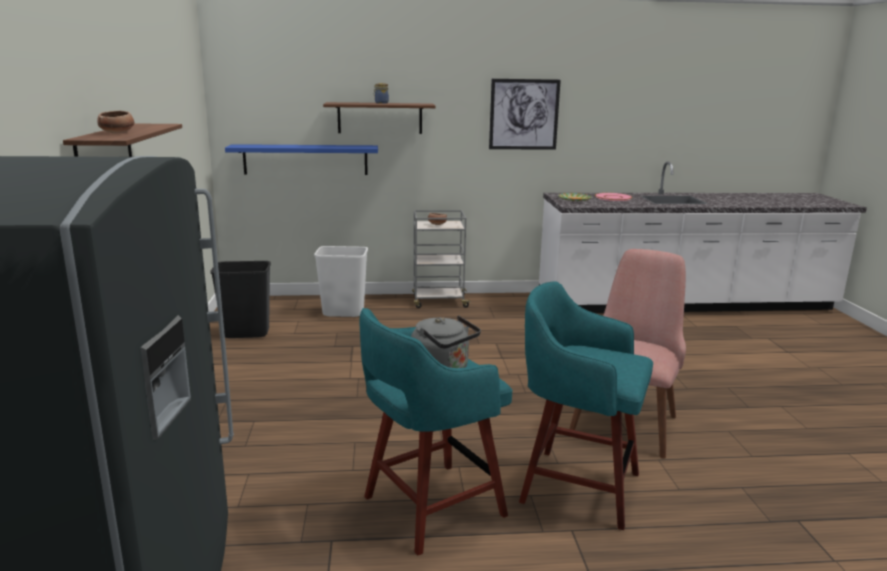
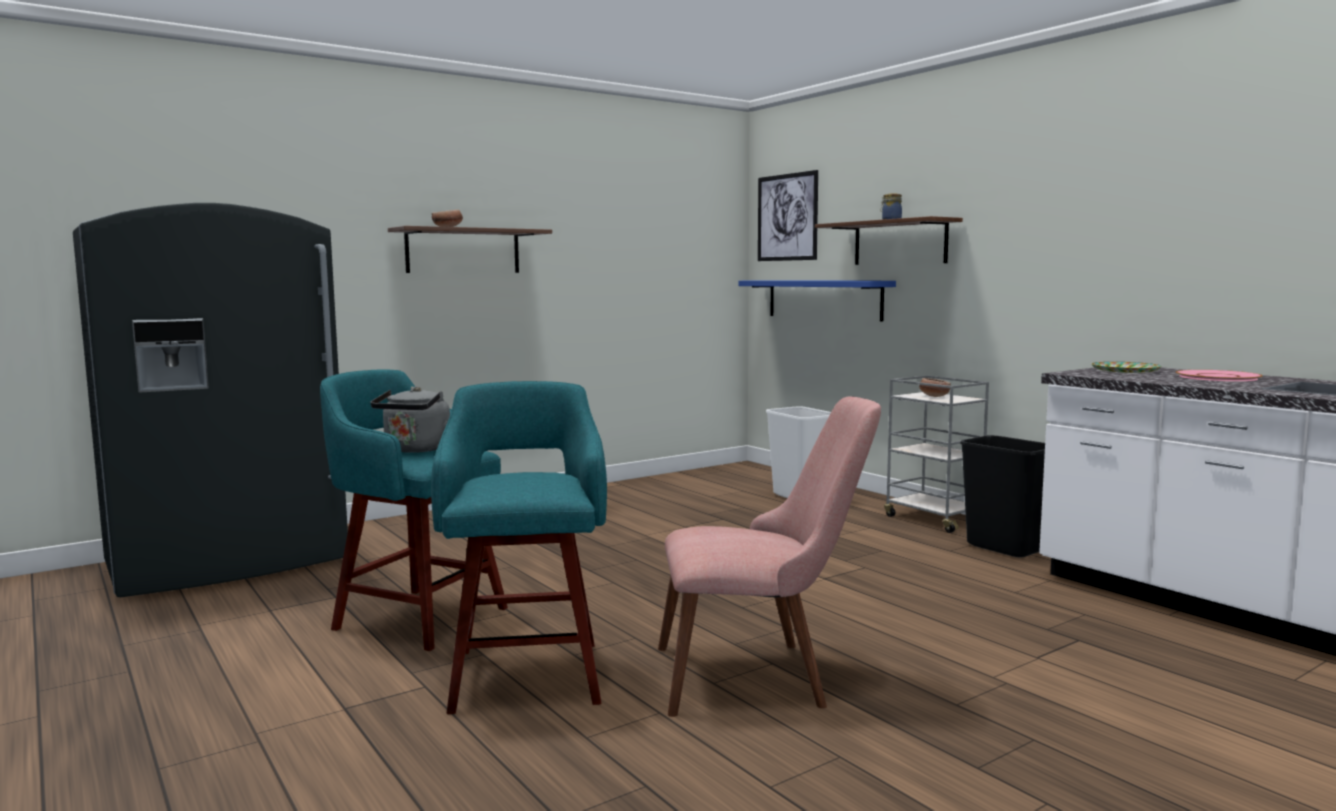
camera: 60 degrees right, 10 degrees down
black trash can [210,261,271,338] -> black trash can moved to [960,435,1045,557]
picture [489,79,561,150] -> picture moved to [758,170,818,261]

